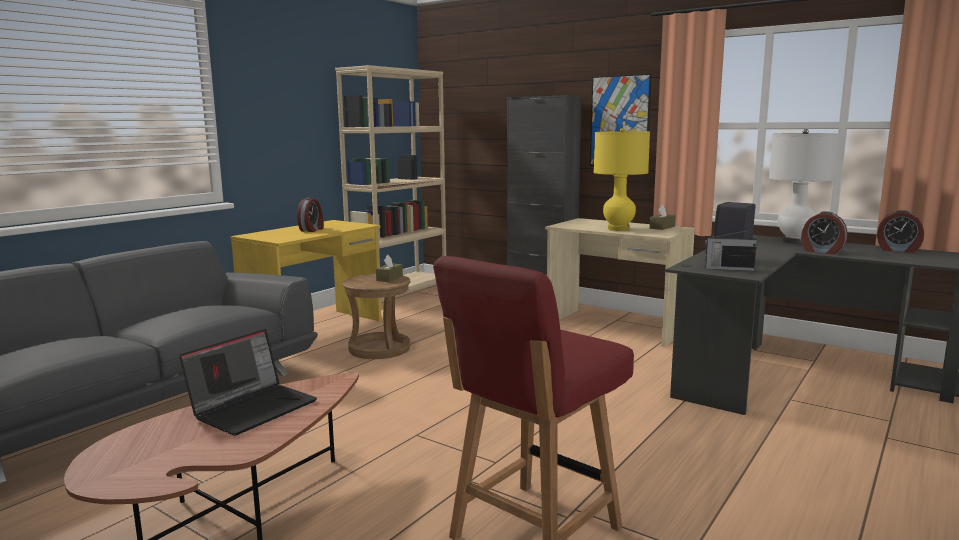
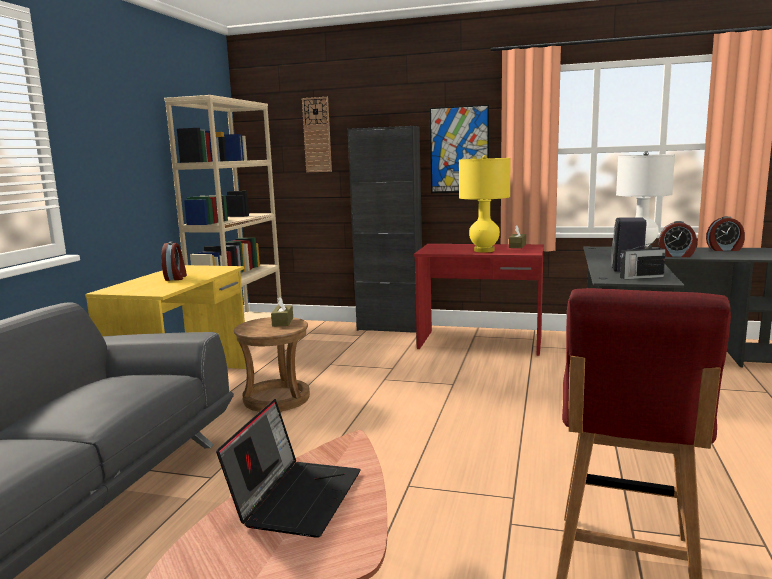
camera: 20 degrees left, 0 degrees up
beige desk [545,218,695,347] -> red desk [414,244,544,356]
none -> wall clock [302,97,332,172]

